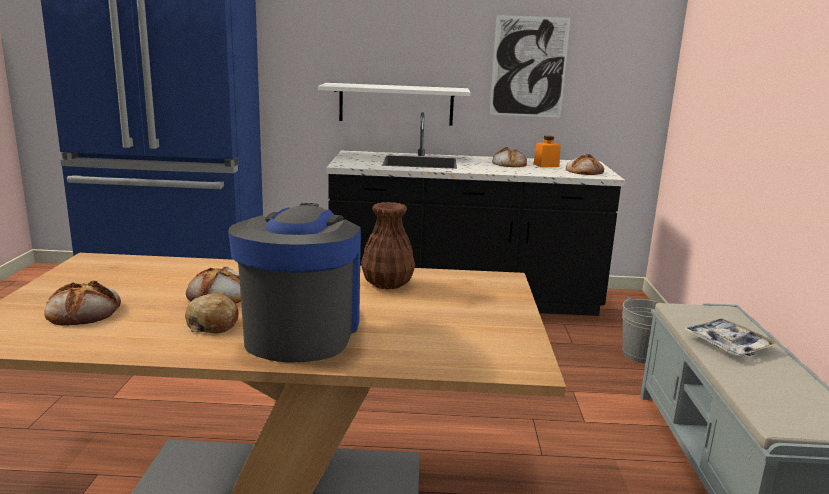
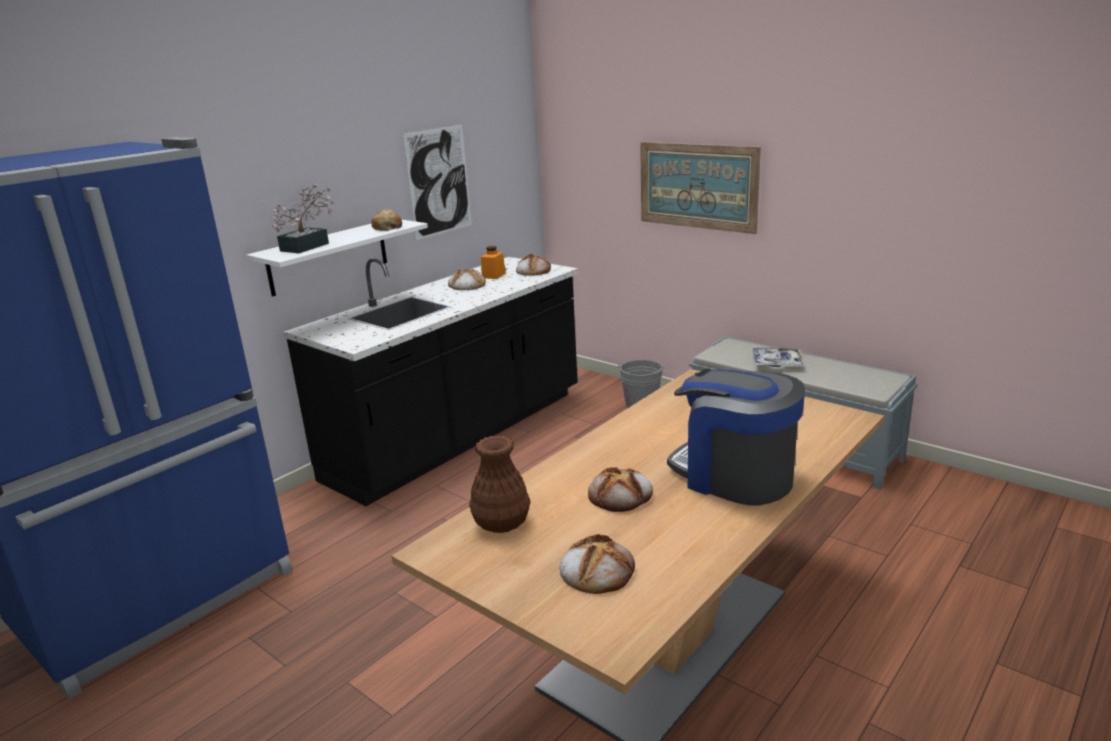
camera: 50 degrees left, 5 degrees up
bread [185,293,239,334] -> bread moved to [371,209,402,231]
brown vase [361,202,415,289] -> brown vase moved to [469,435,530,533]
none -> potted plant [272,184,335,253]
none -> picture [640,142,761,234]

